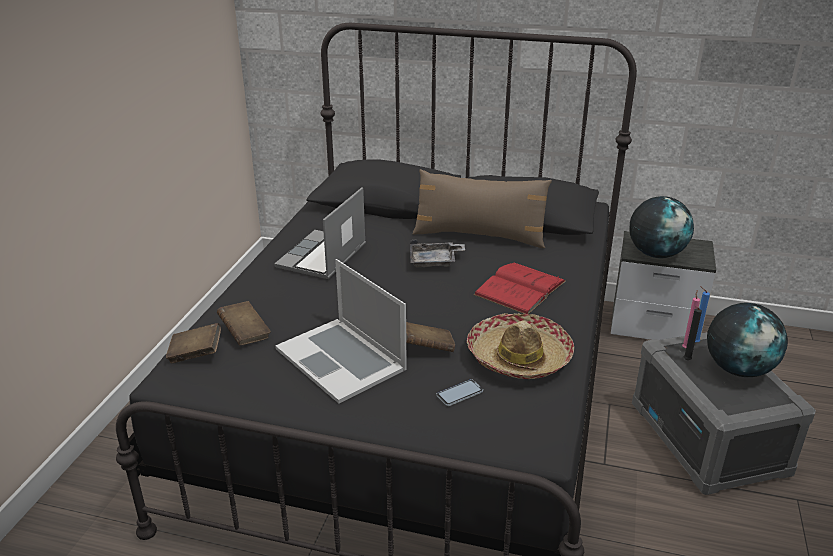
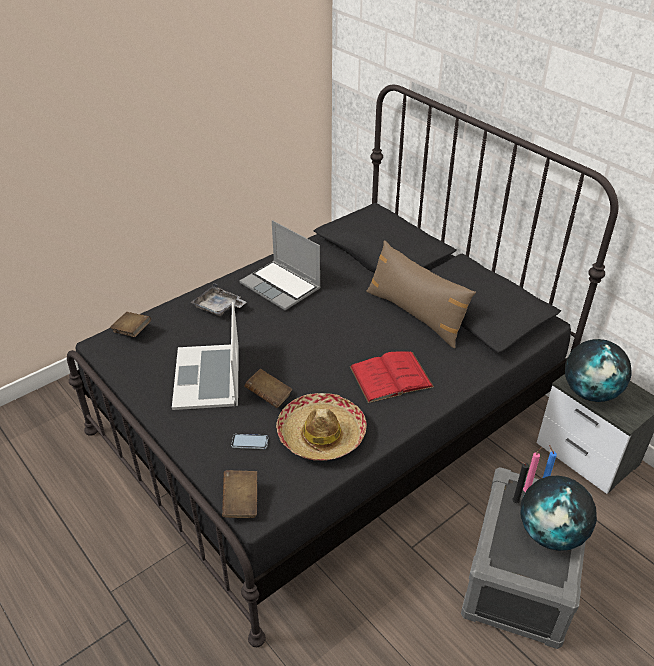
camera: 35 degrees right, 10 degrees up
brown book [217,301,271,345] -> brown book moved to [222,470,257,518]
laptop [274,187,366,279] -> laptop turned 105 degrees counterclockwise [239,220,321,310]
grey tray [410,240,465,267] -> grey tray moved to [190,283,246,316]

